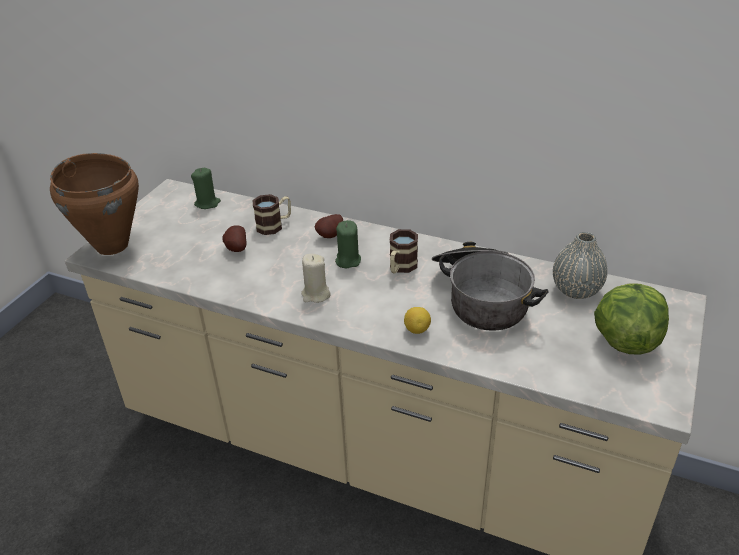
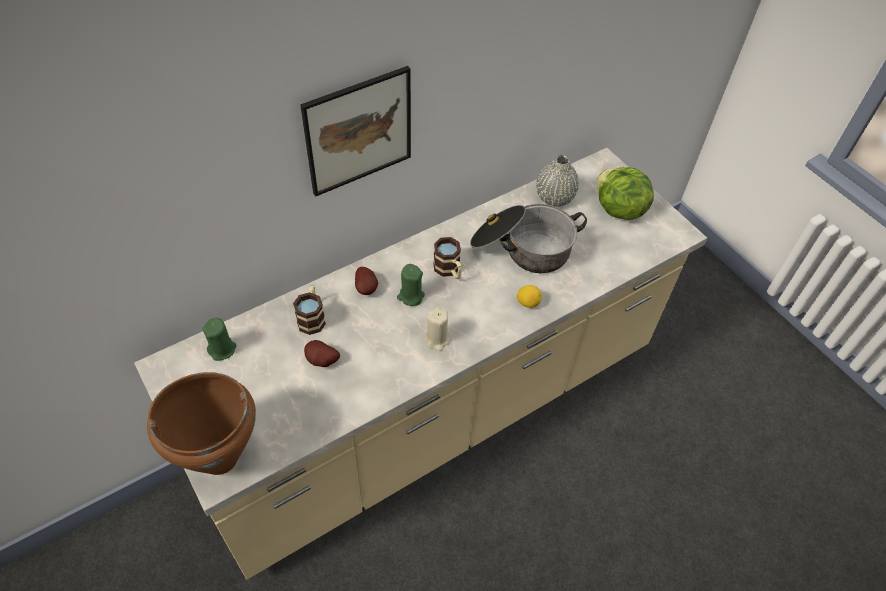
camera: 60 degrees left, 15 degrees up
none -> picture [300,66,411,197]

